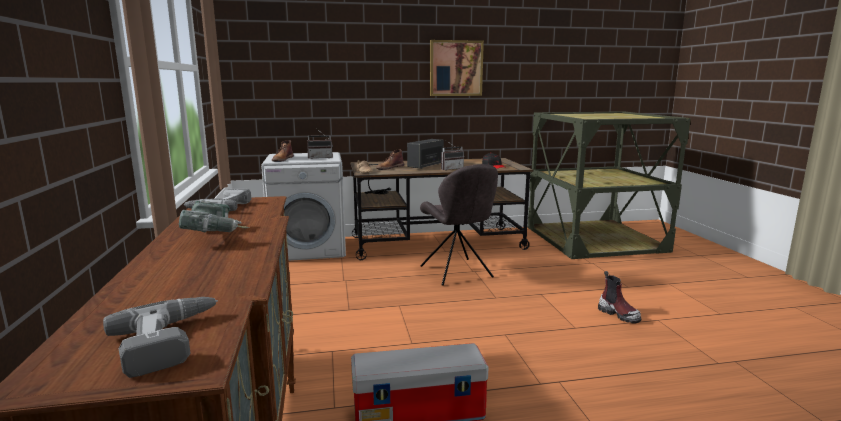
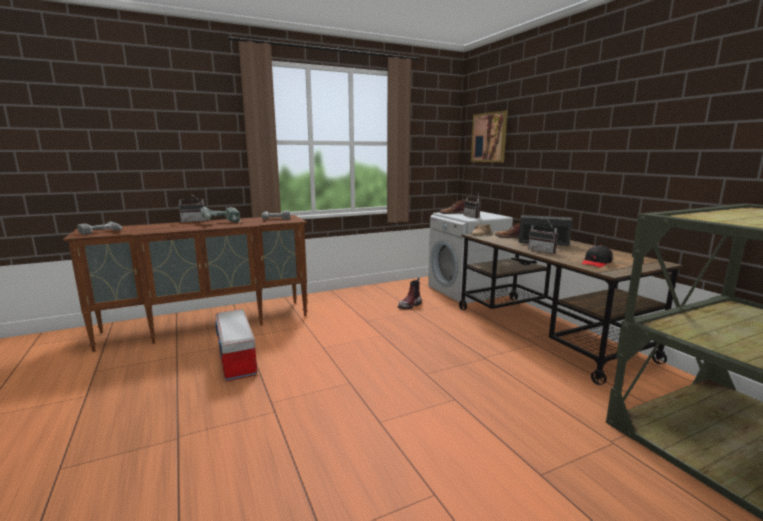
camera: 75 degrees right, 0 degrees up
grey chair [420,164,498,286] -> none
picture [430,40,484,96] -> picture moved to [471,111,508,162]
boot [598,271,641,324] -> boot moved to [398,278,422,309]
none -> radio [178,194,207,223]

